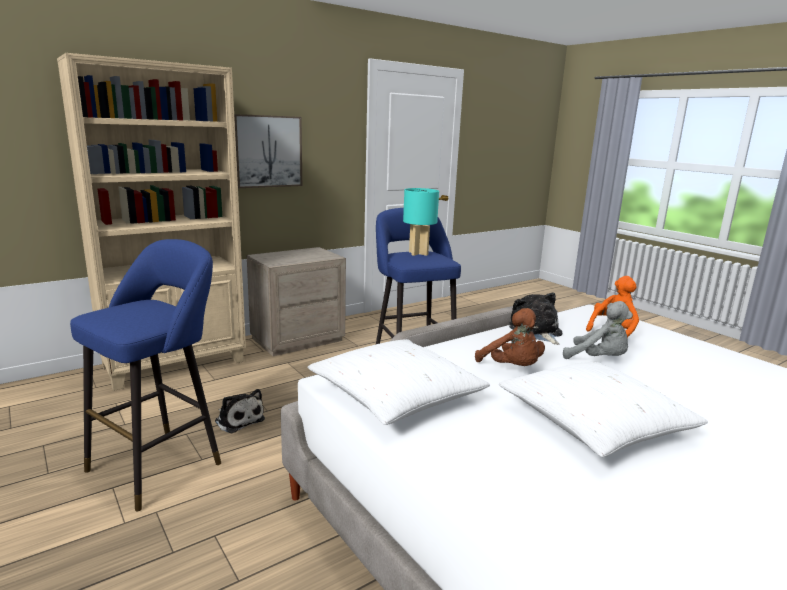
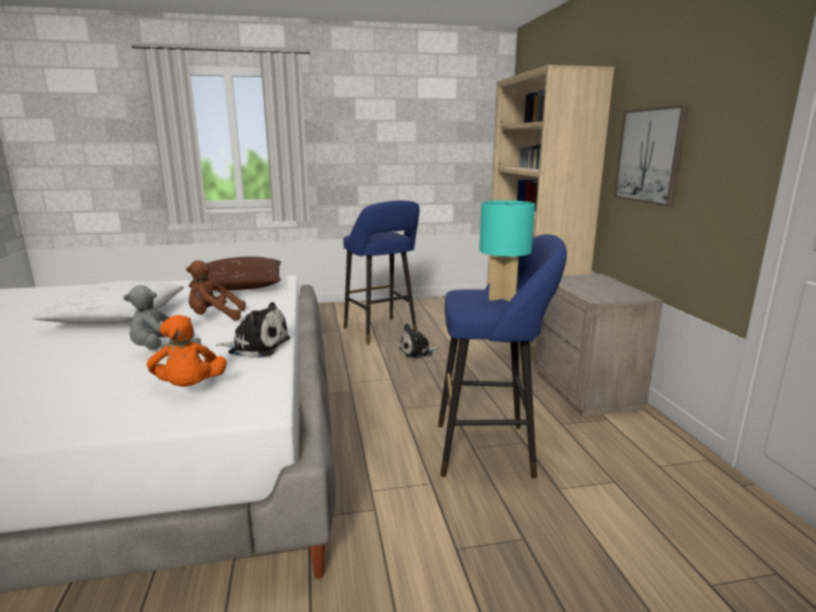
camera: 115 degrees right, 0 degrees up
white pillow [307,339,490,425] -> brown pillow [189,257,281,290]

